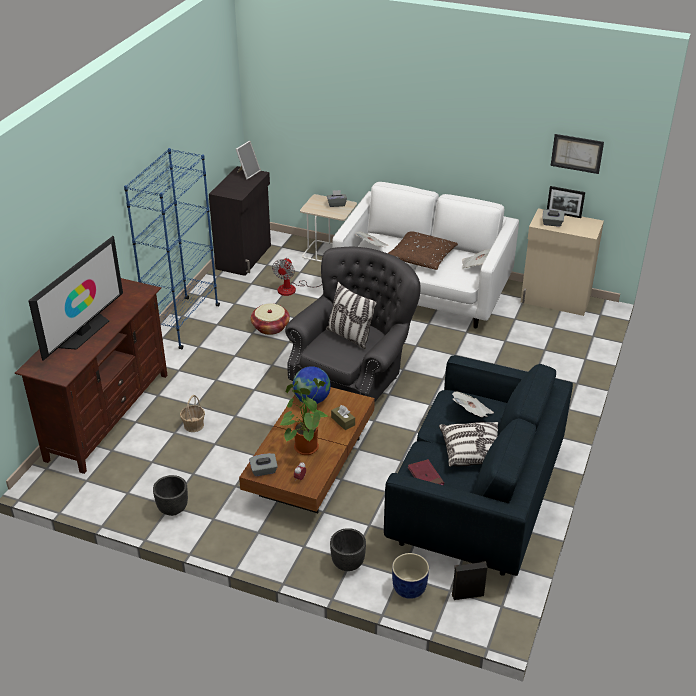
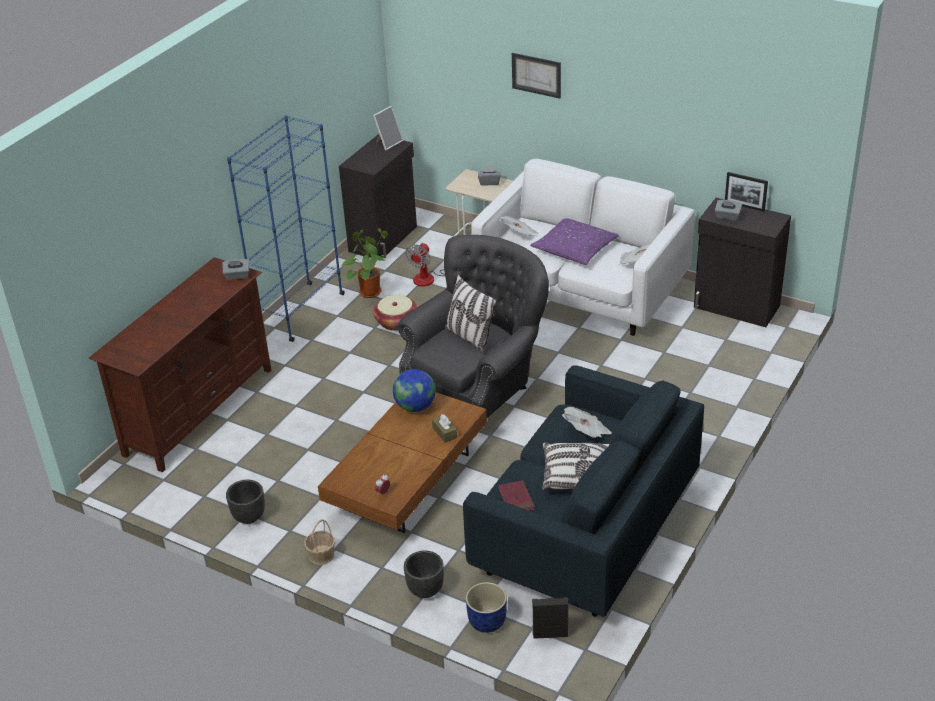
camera: 10 degrees right, 0 degrees up
television [28,236,123,361] -> none
basket [180,395,205,432] -> basket moved to [304,519,335,565]
grey tissue box [249,453,278,476] -> grey tissue box moved to [223,259,249,280]
potted plant [280,378,329,455] -> potted plant moved to [342,228,388,298]
brown pillow [388,231,458,270] -> purple pillow [530,218,619,265]
beige cabinet [521,208,604,316] -> black cabinet [694,198,791,327]
picture [551,134,604,174] -> picture moved to [512,53,561,99]

